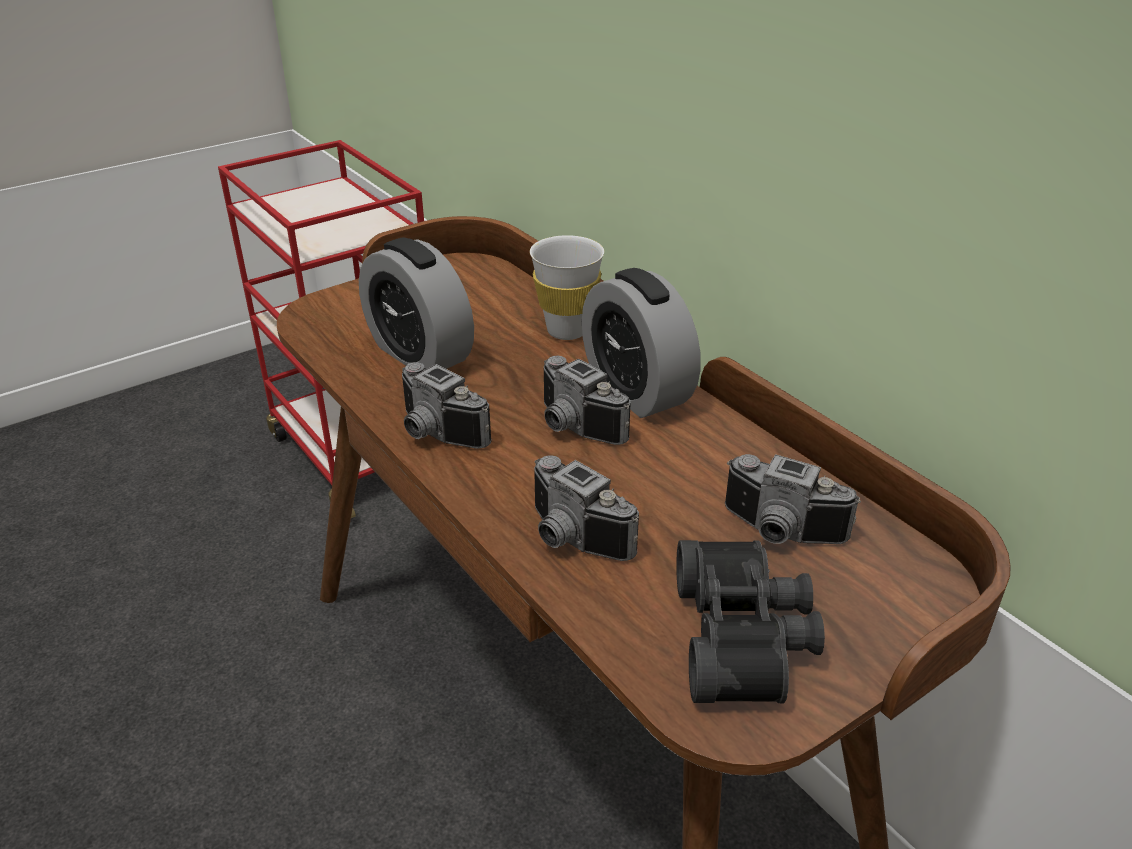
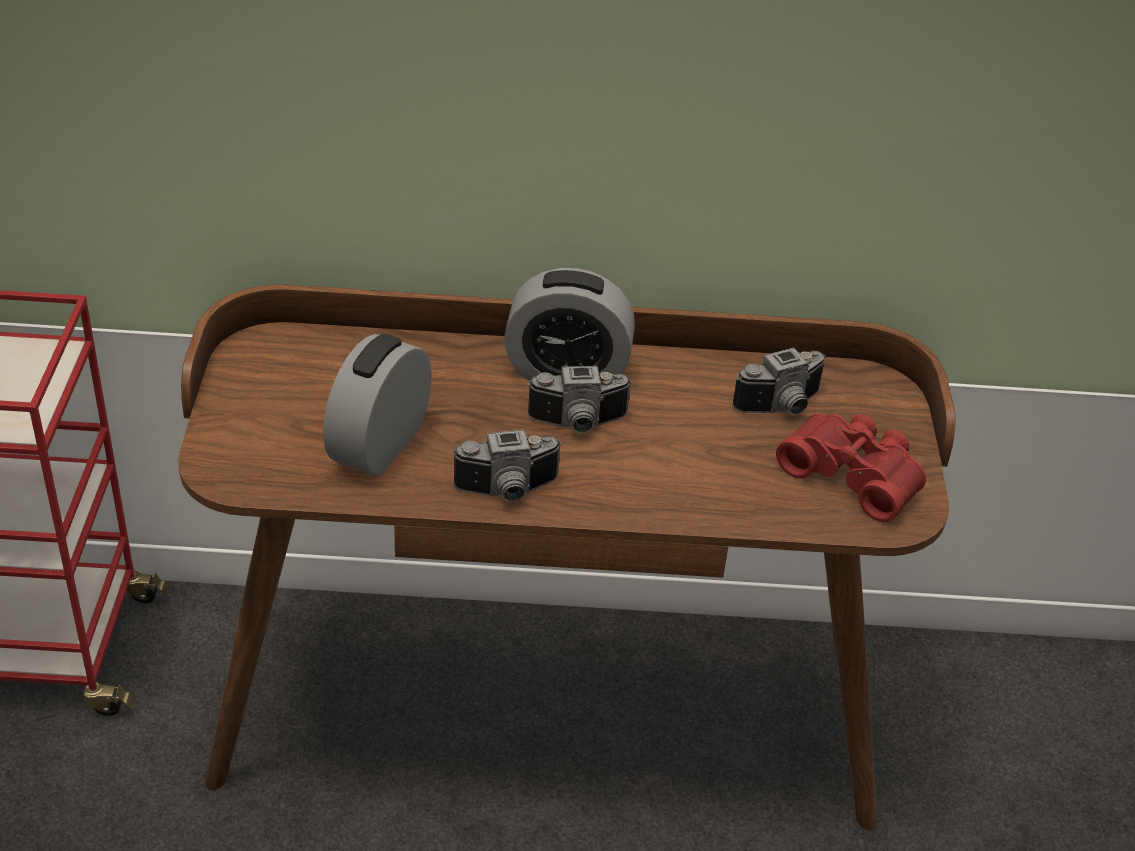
camera: 55 degrees left, 5 degrees up
alarm clock [359,238,474,369] -> alarm clock turned 120 degrees clockwise [323,334,432,476]
white cup [530,235,604,340] -> none
camera [534,455,639,561] -> none
black binoculars [676,540,825,703] -> red binoculars [776,413,926,522]

